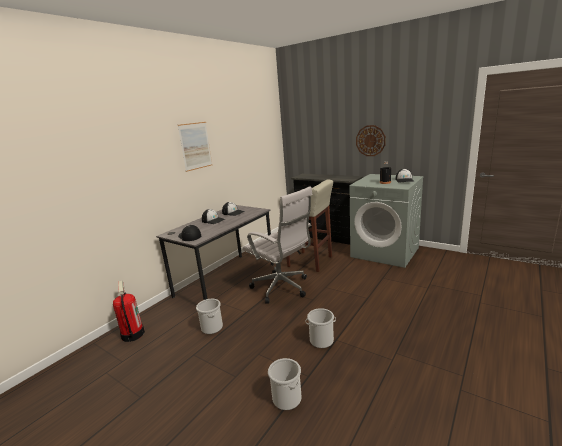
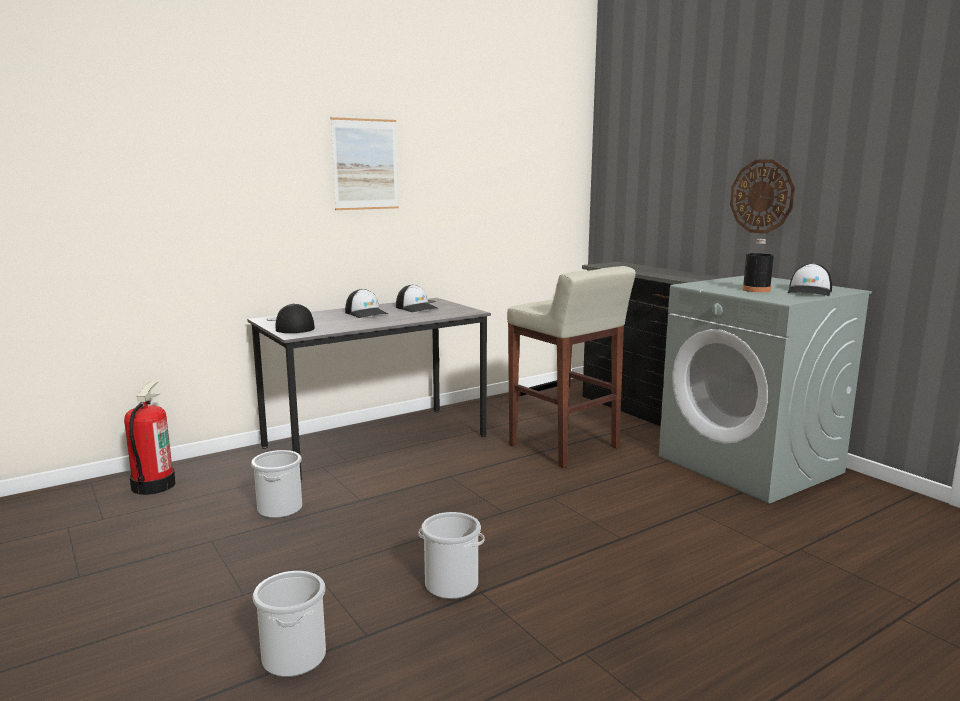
camera: 20 degrees right, 5 degrees down
white office chair [243,186,313,304] -> none

